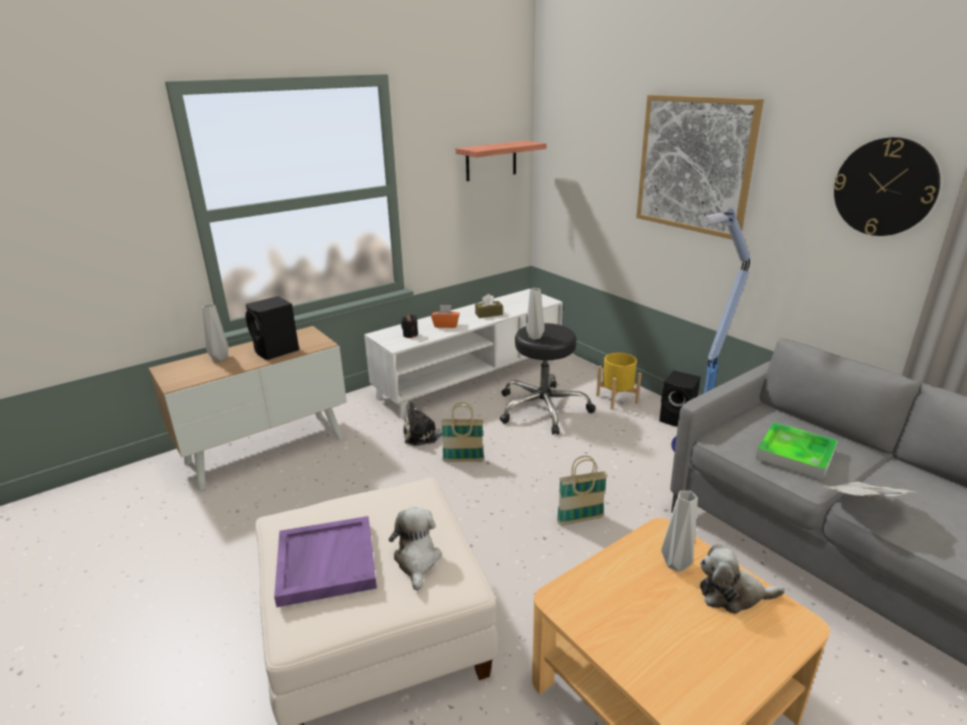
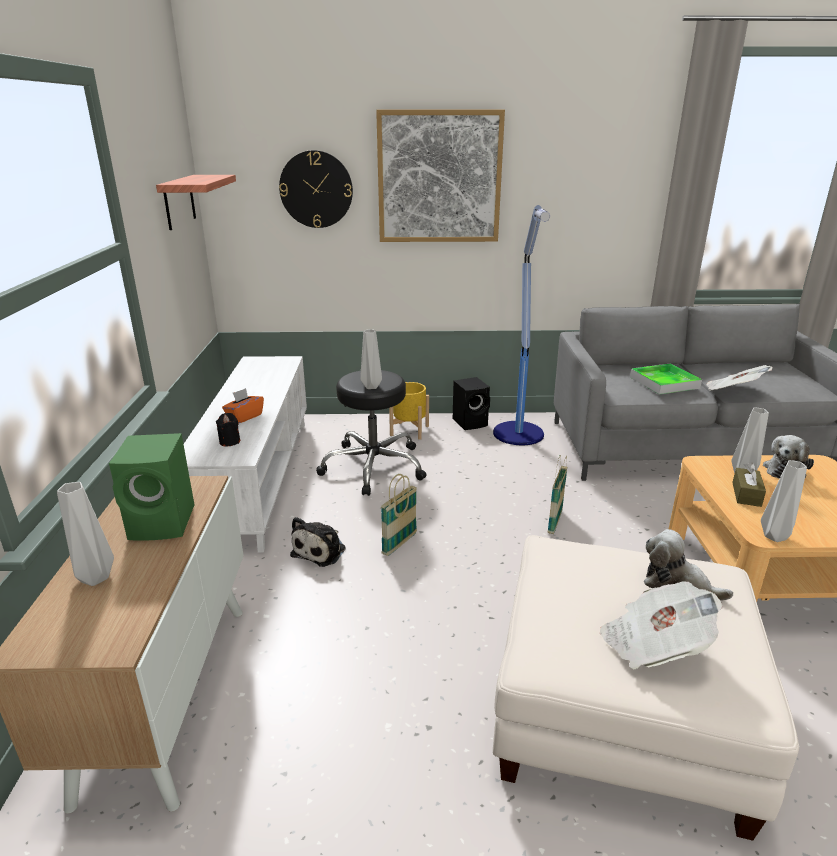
camera: 55 degrees left, 0 degrees up
black speaker [246,296,299,360] -> green speaker [109,433,194,541]
purple tray [274,516,377,607] -> newspaper [600,581,723,670]
brown tissue box [475,294,503,318] -> brown tissue box moved to [732,463,766,507]
wall clock [834,137,940,236] -> wall clock moved to [279,150,353,228]
none -> grey vase [761,460,807,542]

